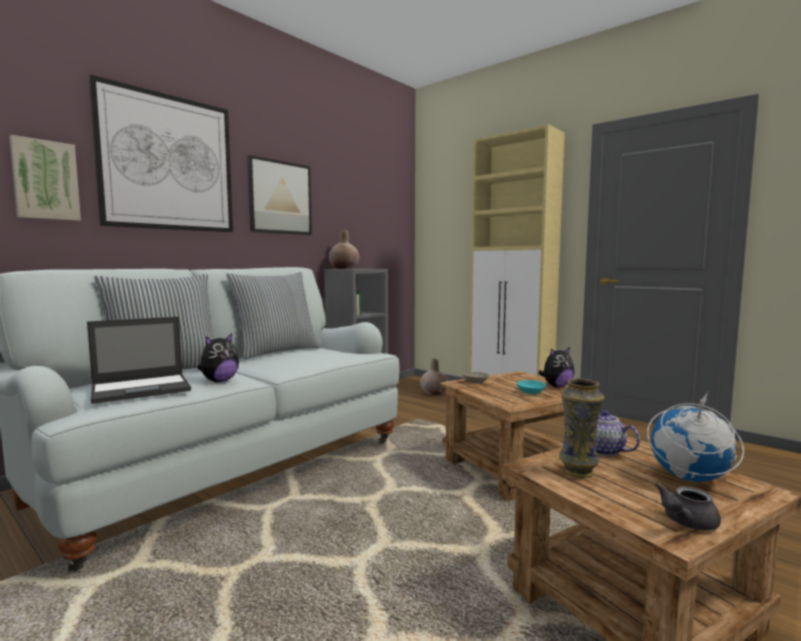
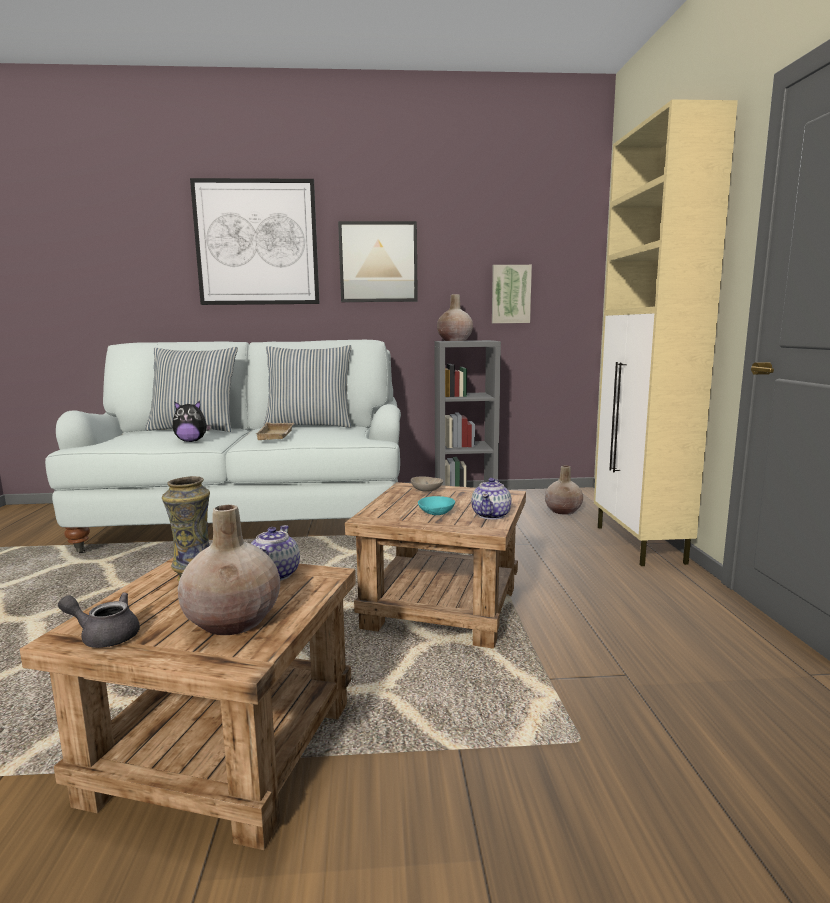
camera: 45 degrees right, 5 degrees up
picture [9,135,81,221] -> picture moved to [492,265,532,323]
laptop [87,317,191,404] -> none
plush toy [538,347,574,387] -> teapot [471,478,512,520]
globe [647,392,744,482] -> beige vase [178,505,280,635]
none -> beige tray [256,422,294,440]

